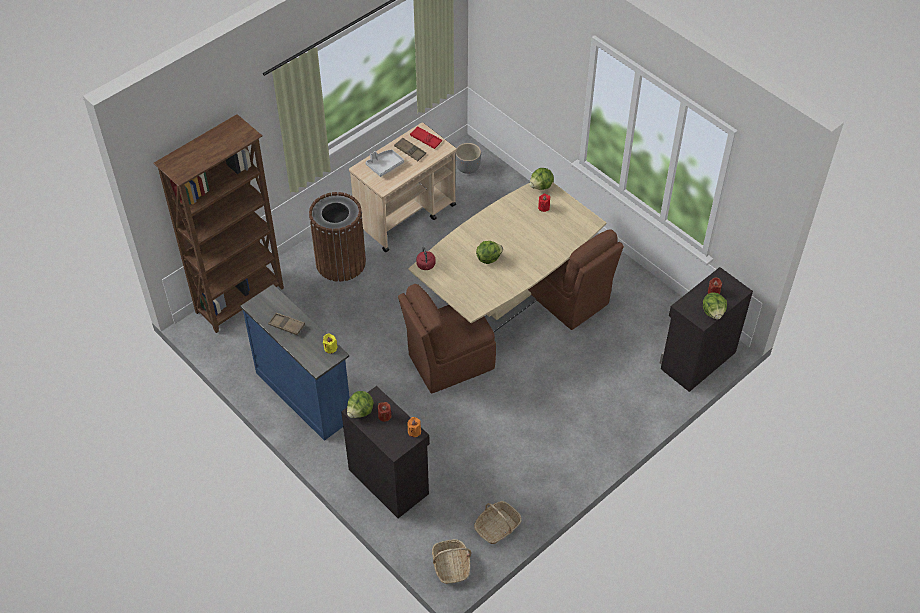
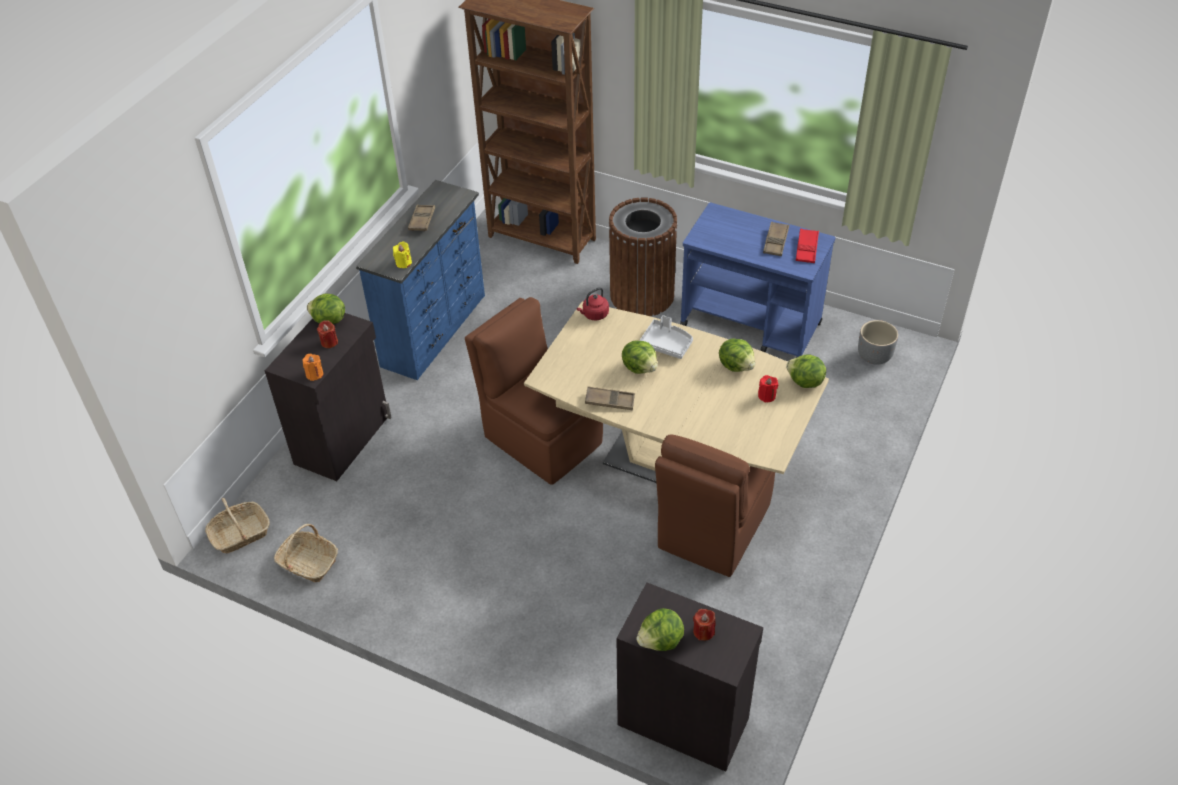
camera: 70 degrees right, 5 degrees down
beige cart [349,122,456,252] -> blue cart [680,203,836,358]
grey tray [365,150,404,177] -> grey tray moved to [639,315,693,359]
none -> brown tray [585,387,635,410]
none -> lettuce [719,339,755,372]

